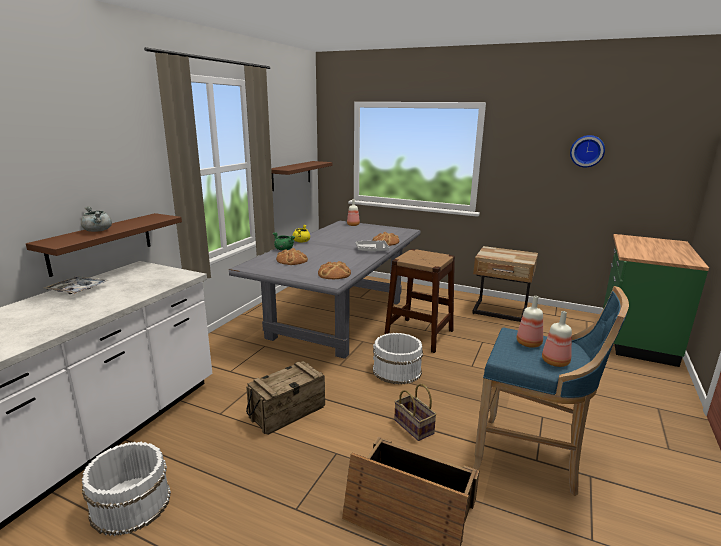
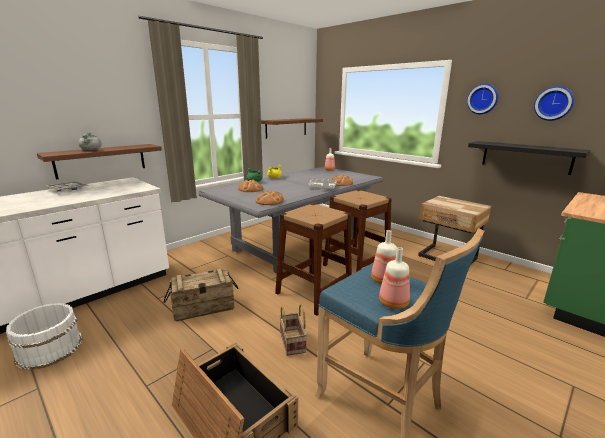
camera: 20 degrees right, 0 degrees up
white bucket [373,333,423,384] -> brown stool [275,204,352,316]
none -> wall clock [467,84,498,114]
none -> black shelf [468,141,591,175]

